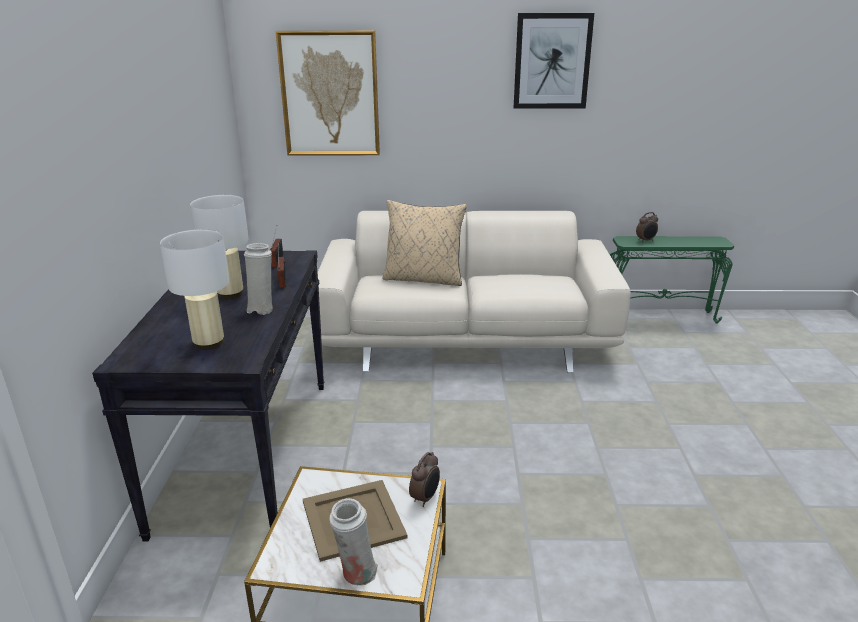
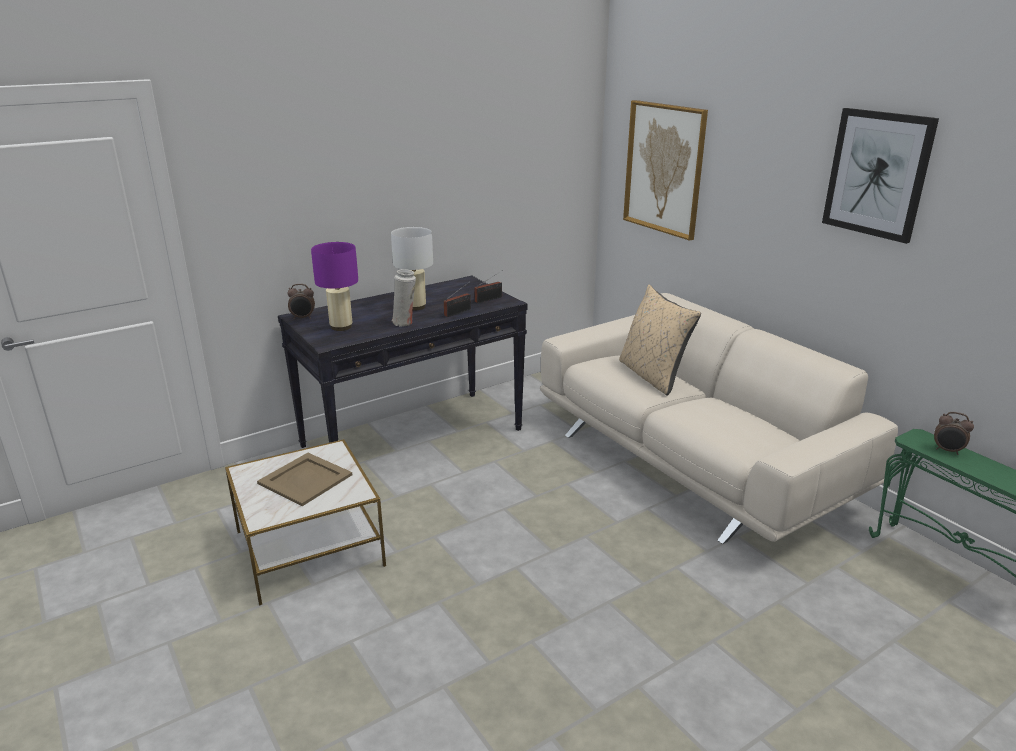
camera: 55 degrees right, 0 degrees up
white table lamp [160,229,229,350] -> purple table lamp [311,242,358,331]
white vase [329,498,378,585] -> none
alarm clock [409,452,440,507] -> alarm clock moved to [287,284,315,319]

